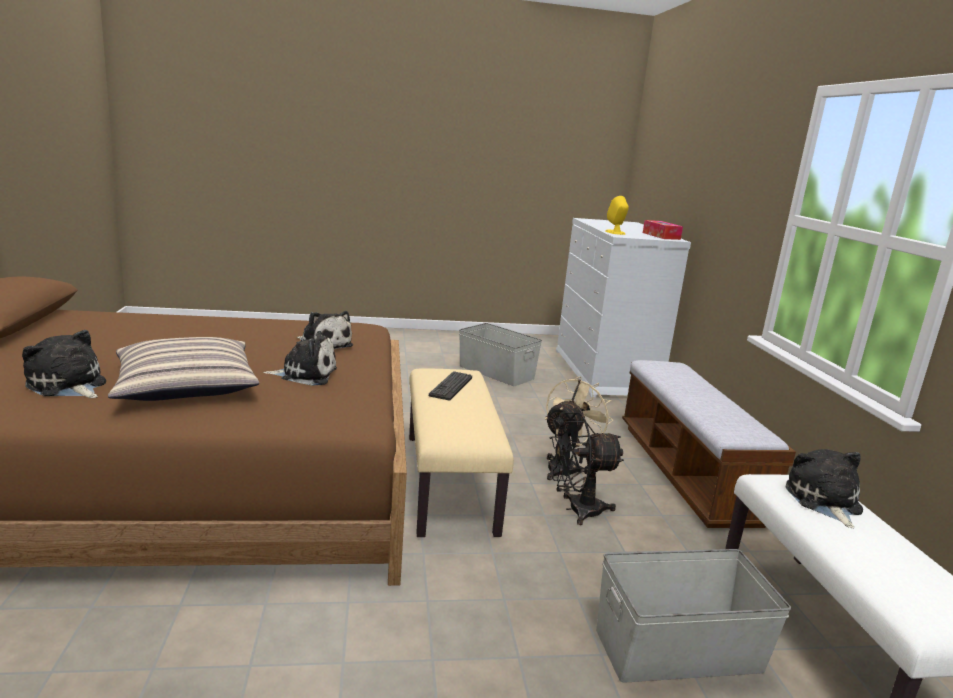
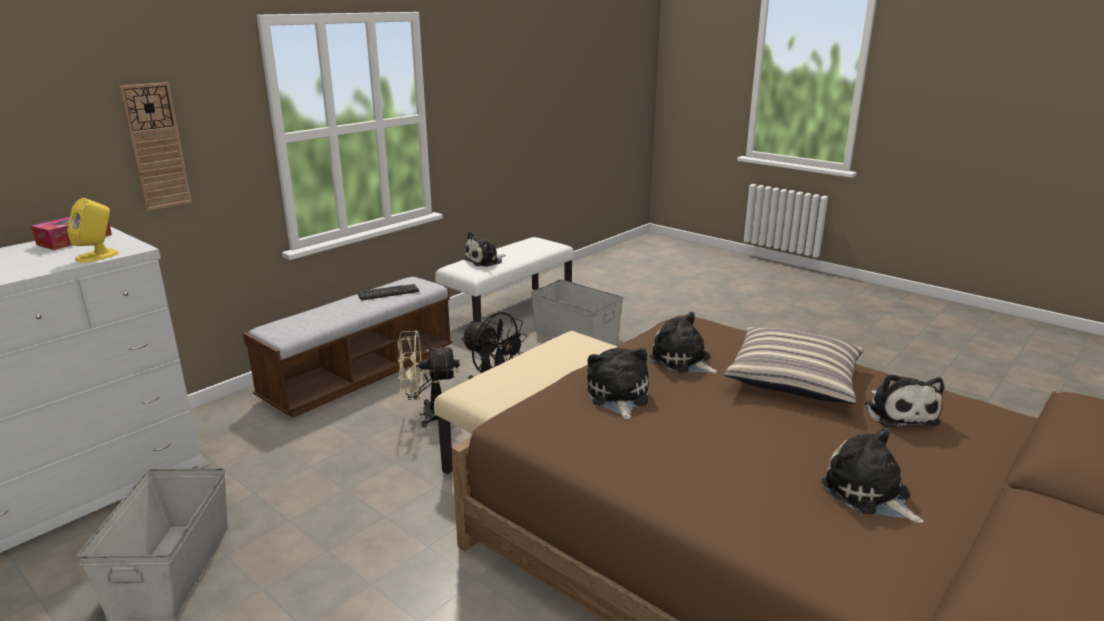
camera: 130 degrees left, 5 degrees up
keyboard [429,371,472,400] -> keyboard moved to [358,284,419,301]
none -> wall clock [119,82,192,211]
none -> plush toy [821,427,923,523]

